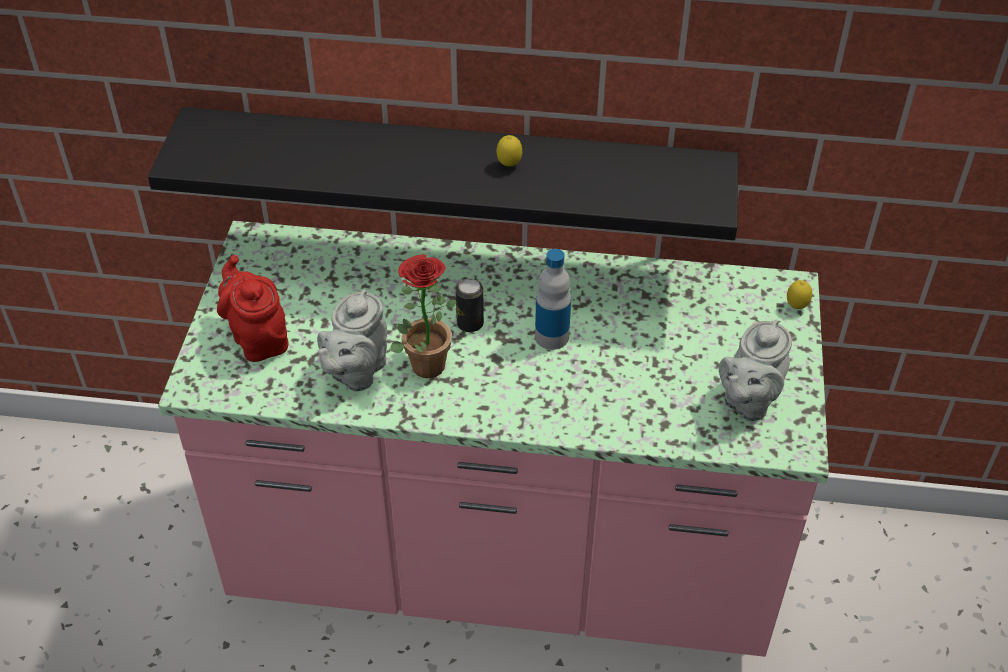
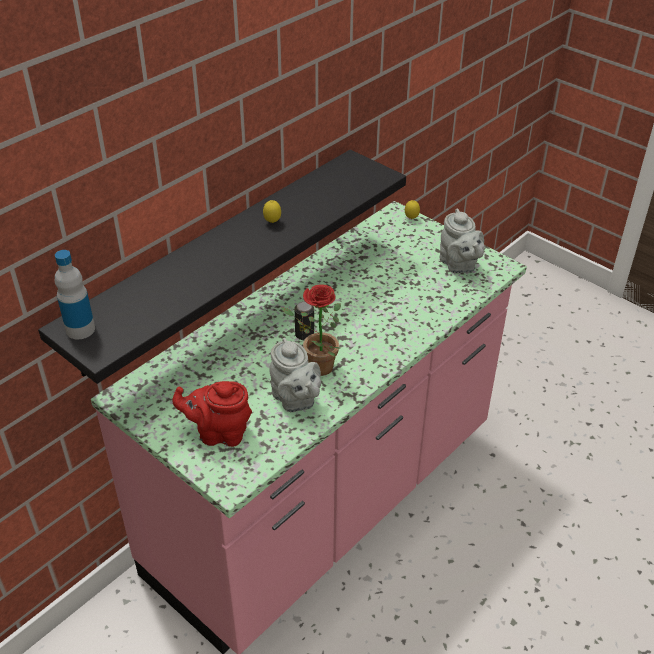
camera: 55 degrees left, 5 degrees down
bottle [535,249,571,350] -> bottle moved to [55,250,95,339]

